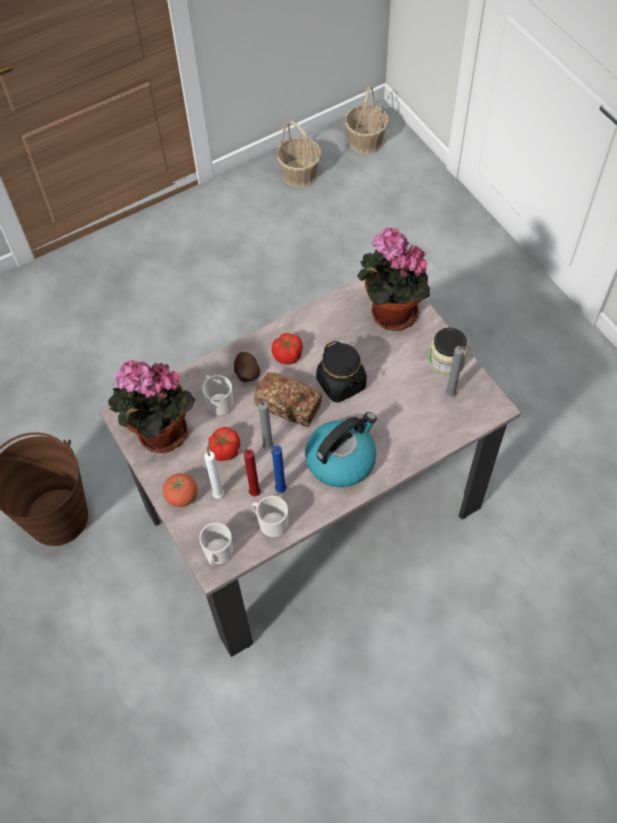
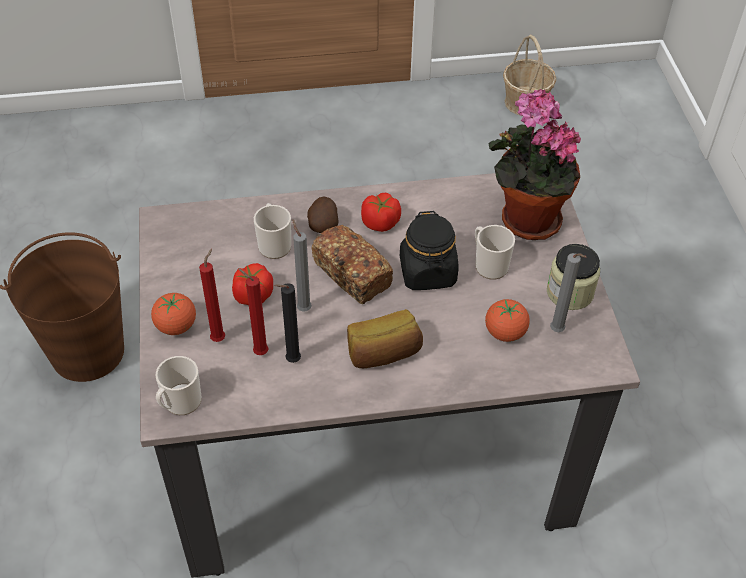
camera: 20 degrees right, 10 degrees down
potted plant [108,360,195,453] -> none
white candle [204,441,224,498] -> red candle [199,249,225,342]
mug [252,496,288,538] -> mug moved to [475,225,515,280]
blue candle [270,445,287,493] -> black candle [275,283,301,363]
kettle [305,412,377,487] -> bread [347,309,423,368]
basket [345,86,389,154] -> none
none -> tomato [485,299,530,342]

